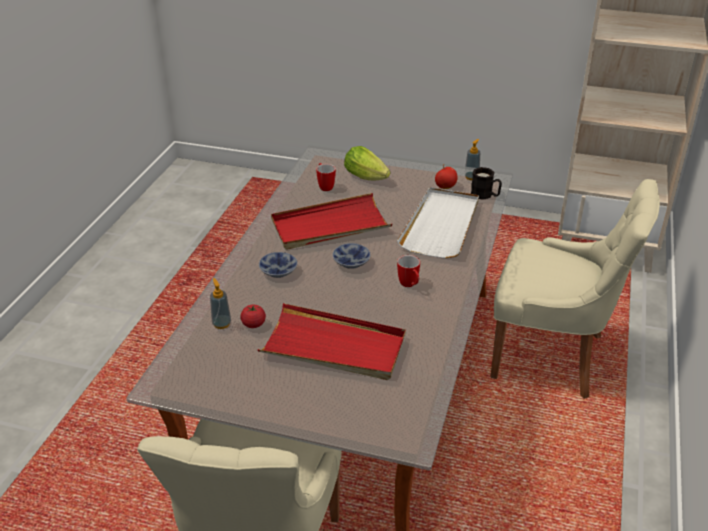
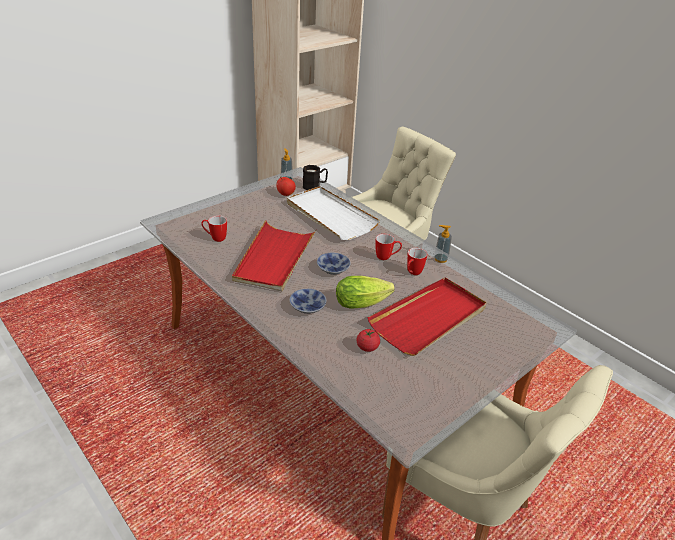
camera: 60 degrees left, 0 degrees up
soap dispenser [210,278,231,329] -> soap dispenser moved to [434,225,452,263]
lettuce [344,146,390,180] -> lettuce moved to [336,276,395,309]
none -> mug [407,248,427,275]

